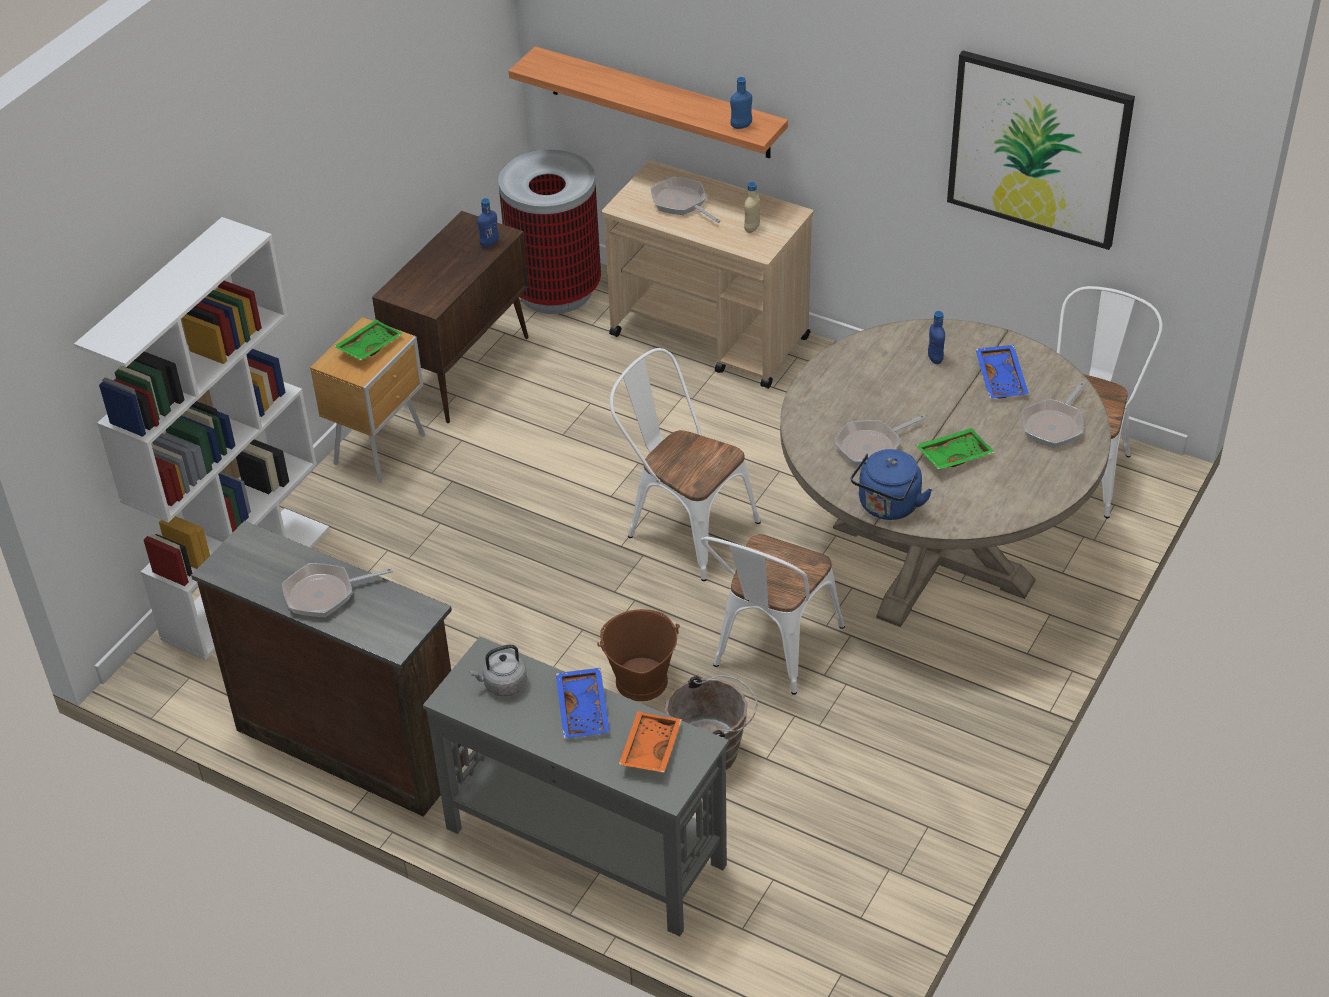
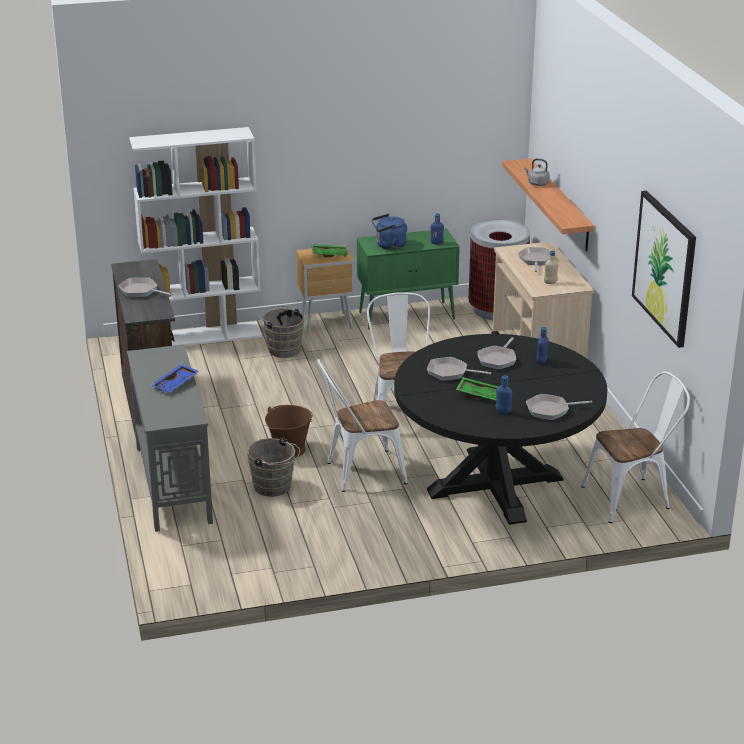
camera: 45 degrees right, 15 degrees down
brown cabinet [372,211,529,423] -> green cabinet [357,229,460,330]
grey kettle [469,644,527,697] -> grey kettle moved to [524,159,550,186]
orange tray [618,711,682,773] -> none
blue bottle [730,77,752,129] -> blue bottle moved to [496,375,512,414]
beige dining table [780,319,1111,627] -> black dining table [394,334,607,525]
blue kettle [851,449,932,520] -> blue kettle moved to [372,214,407,250]
blue tray [975,345,1029,399] -> none
none -> brown bucket [260,306,304,358]
none -> frying pan [477,337,516,370]

